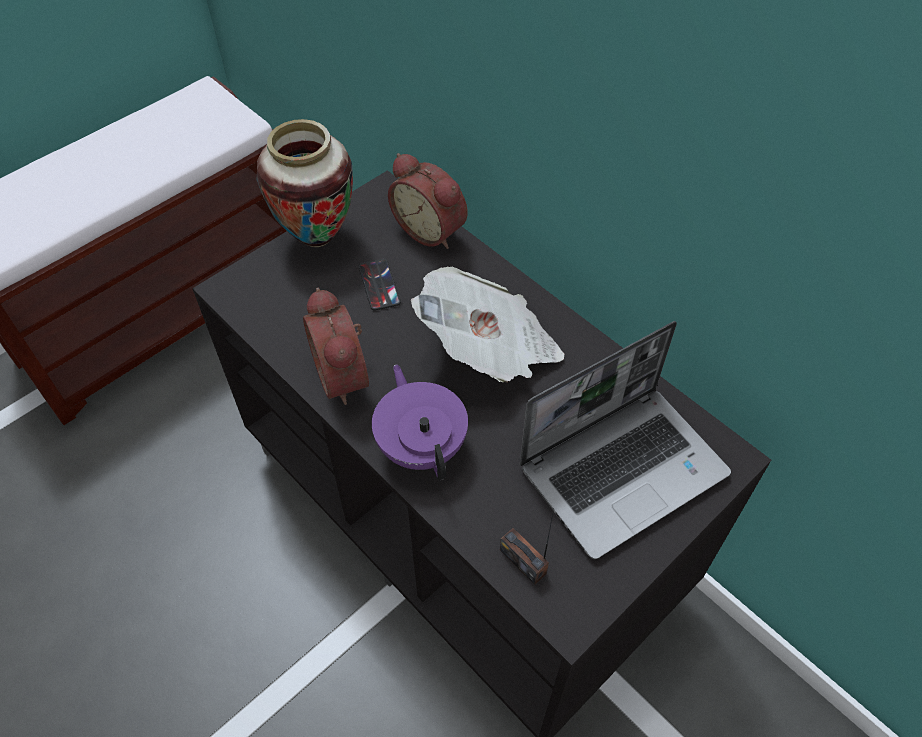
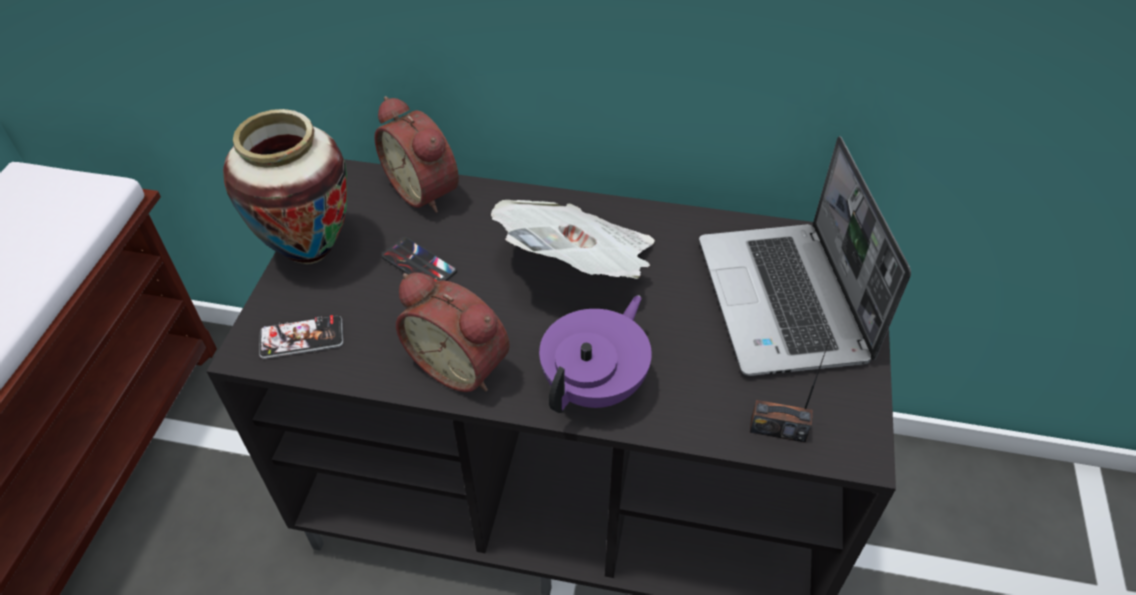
camera: 35 degrees left, 5 degrees down
purple teapot [372,364,468,480] -> purple teapot turned 90 degrees clockwise [539,295,652,413]
alarm clock [388,153,468,249] -> alarm clock turned 45 degrees clockwise [374,96,459,213]
laptop [520,321,731,559] -> laptop turned 150 degrees clockwise [699,136,911,376]
none -> phone [259,315,343,359]

